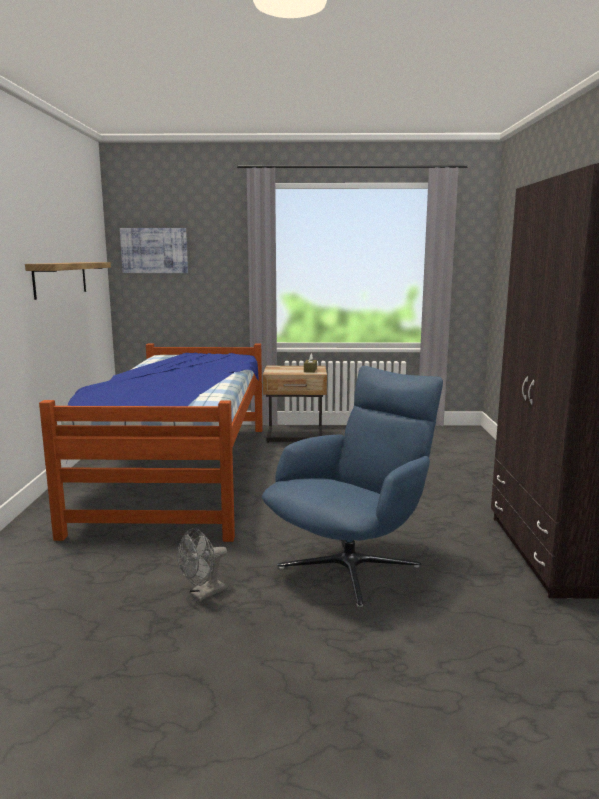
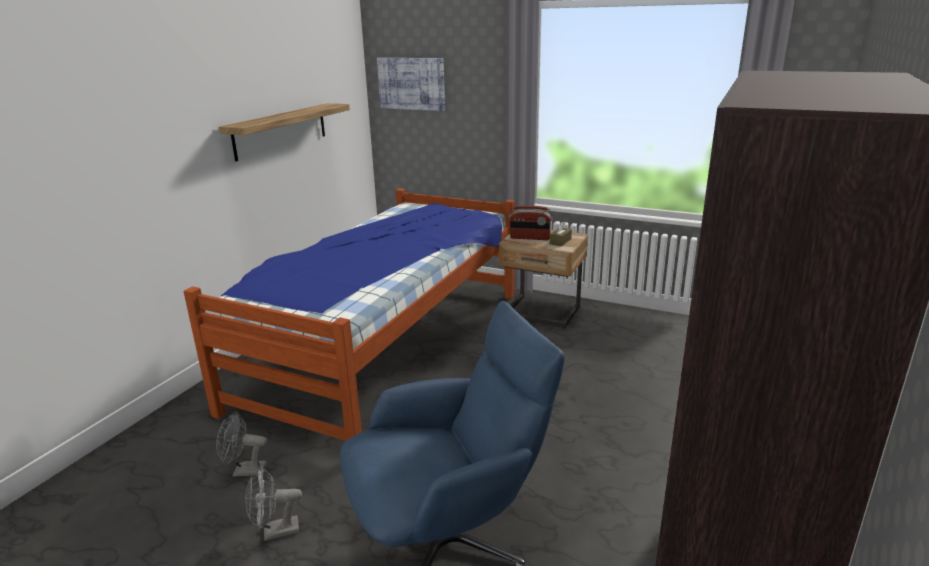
camera: 25 degrees right, 10 degrees up
none -> grey fan [216,412,267,477]
none -> radio [509,206,552,240]

